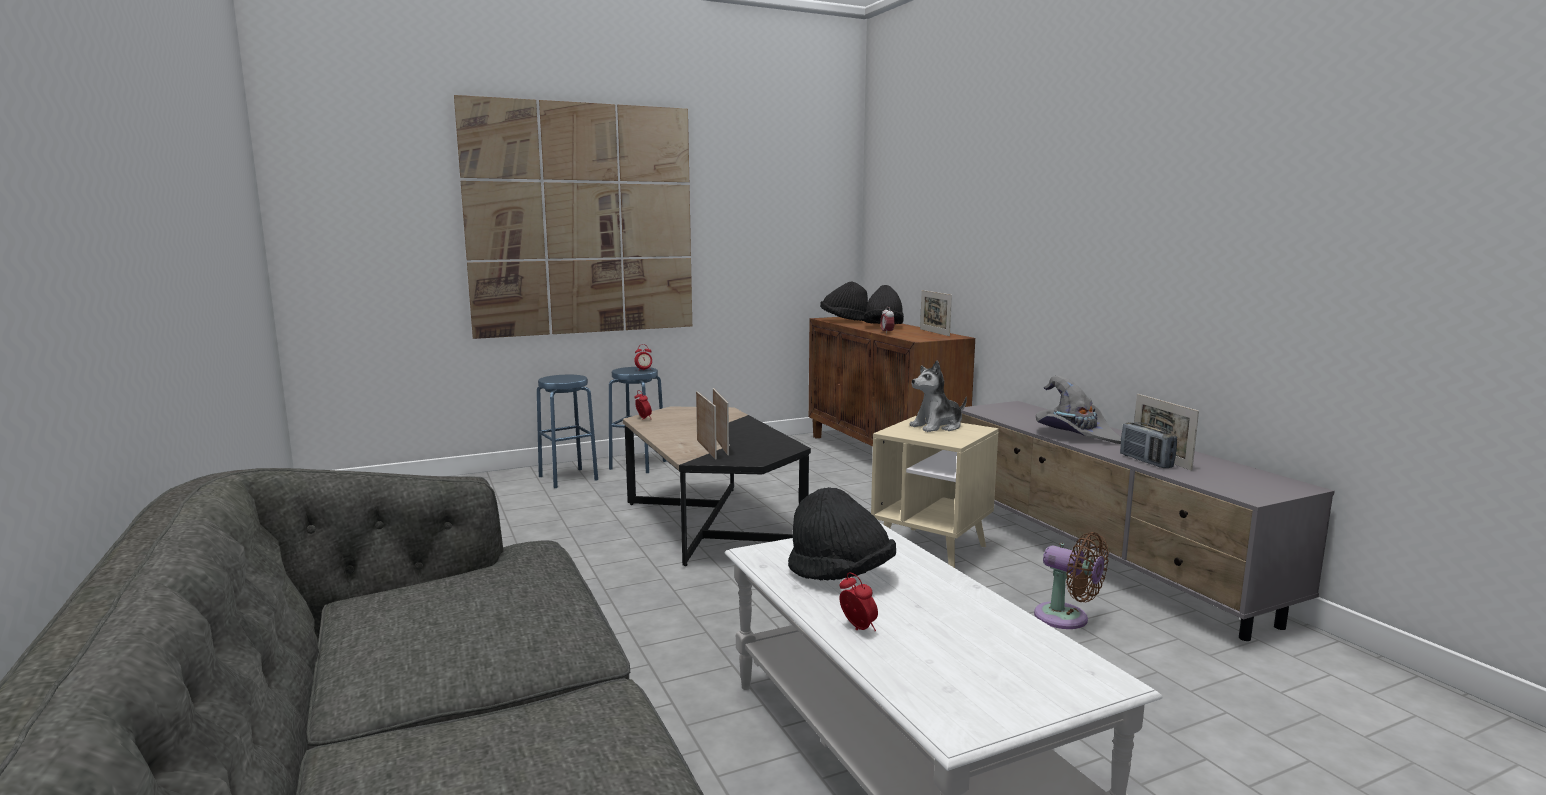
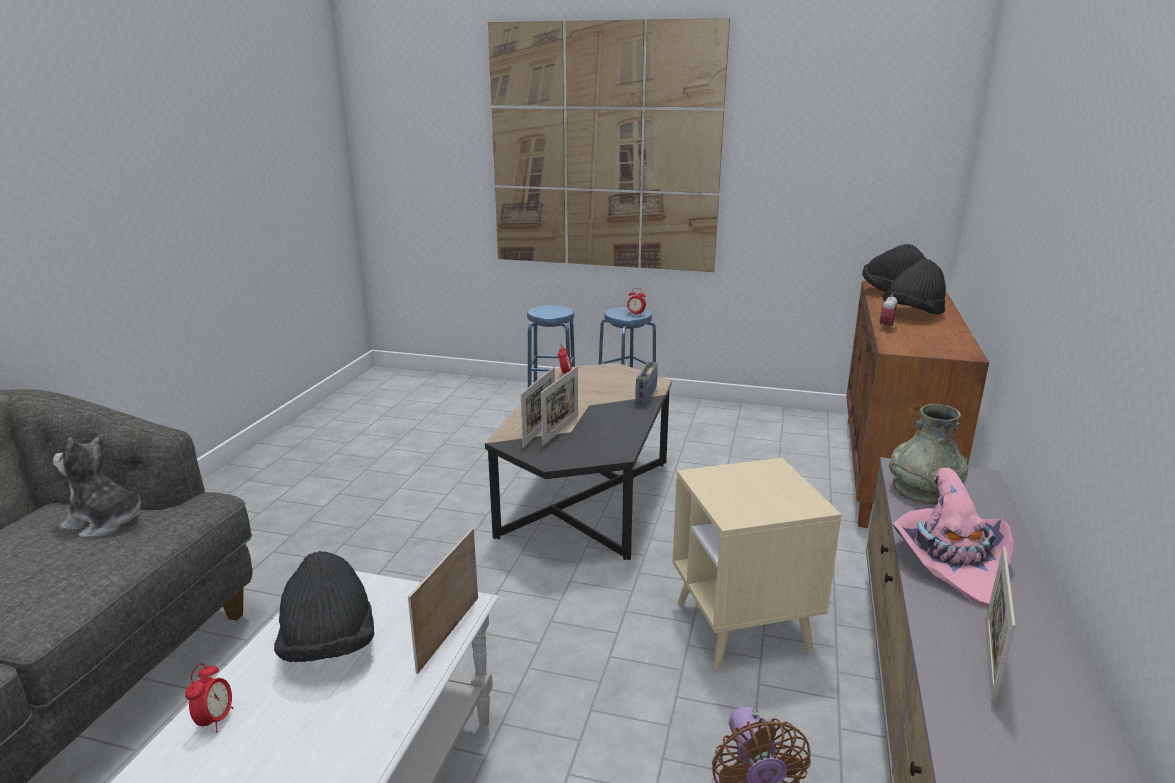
camera: 40 degrees right, 10 degrees up
plush toy [909,360,967,432] -> plush toy moved to [53,434,141,537]
picture frame [920,290,952,336] -> picture frame moved to [408,528,478,674]
grey hat [1036,376,1121,444] -> pink hat [892,468,1014,607]
radio [1120,422,1177,468] -> radio moved to [635,362,658,405]
none -> grey vase [889,404,968,504]

